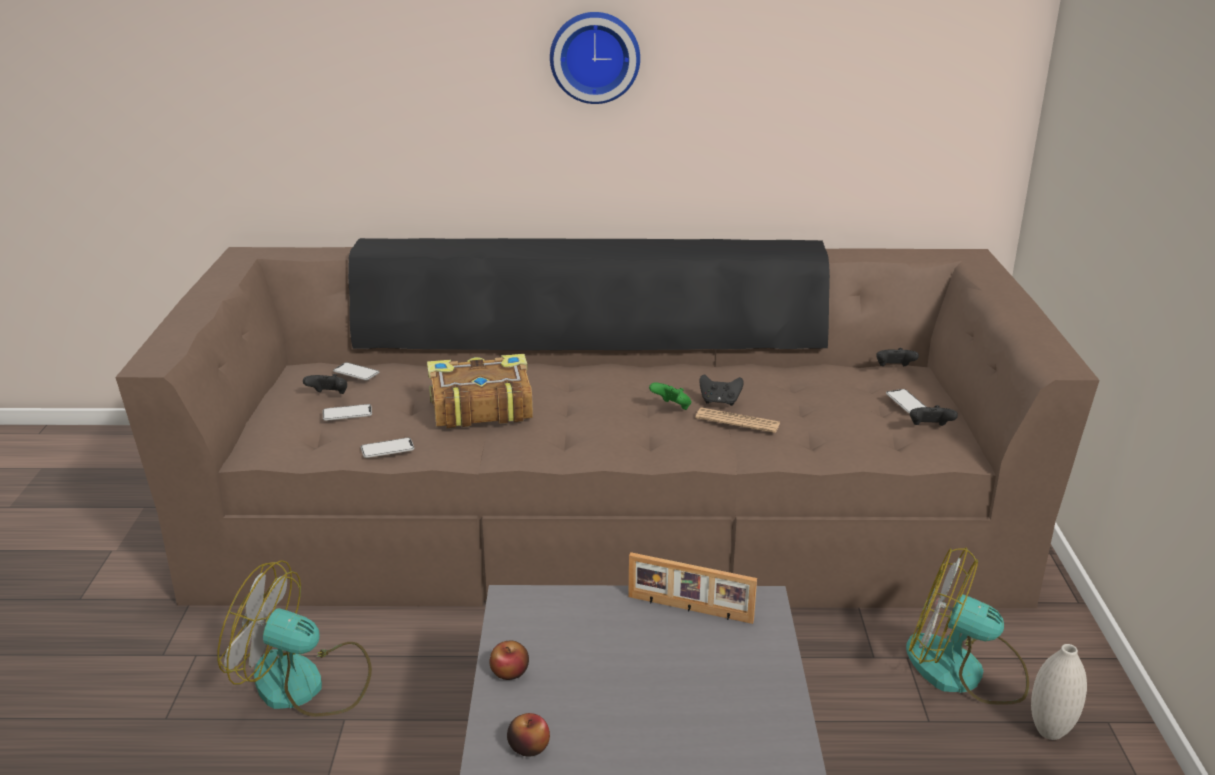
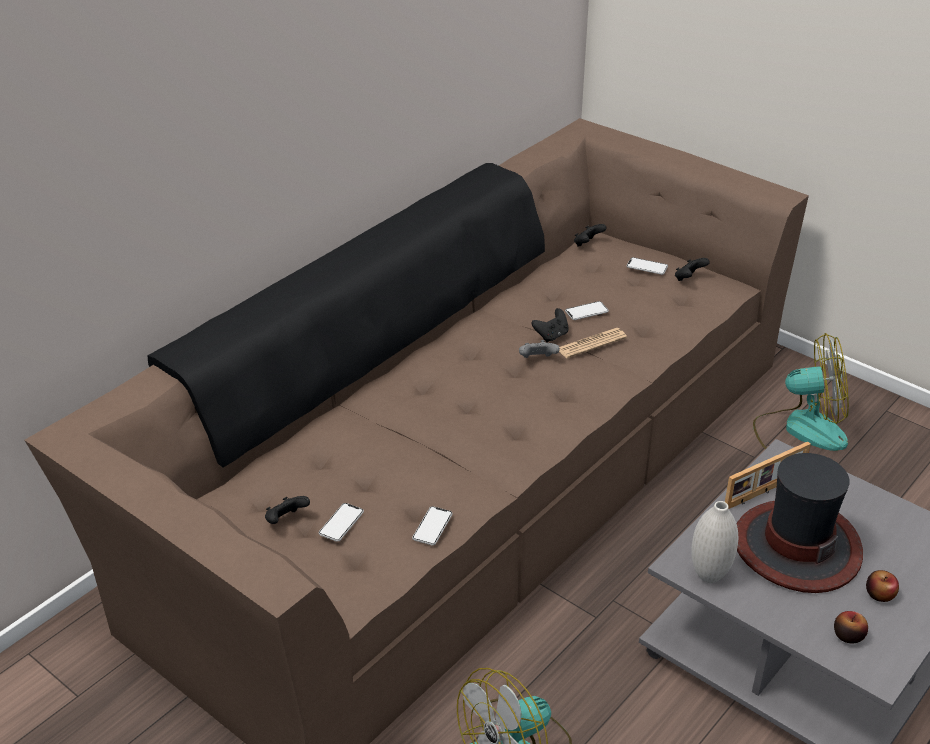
camera: 50 degrees left, 10 degrees up
phone [333,362,379,380] -> phone moved to [565,301,609,320]
book [427,354,533,428] -> none
apple [489,640,529,680] -> apple moved to [866,570,899,602]
wall clock [550,12,640,104] -> none
green game controller [649,383,692,410] -> grey game controller [519,340,560,358]
fan [906,547,1029,705] -> fan turned 150 degrees counterclockwise [753,333,849,451]
white vase [1031,644,1087,740] -> white vase moved to [691,501,738,583]
none -> hat [737,453,863,593]

